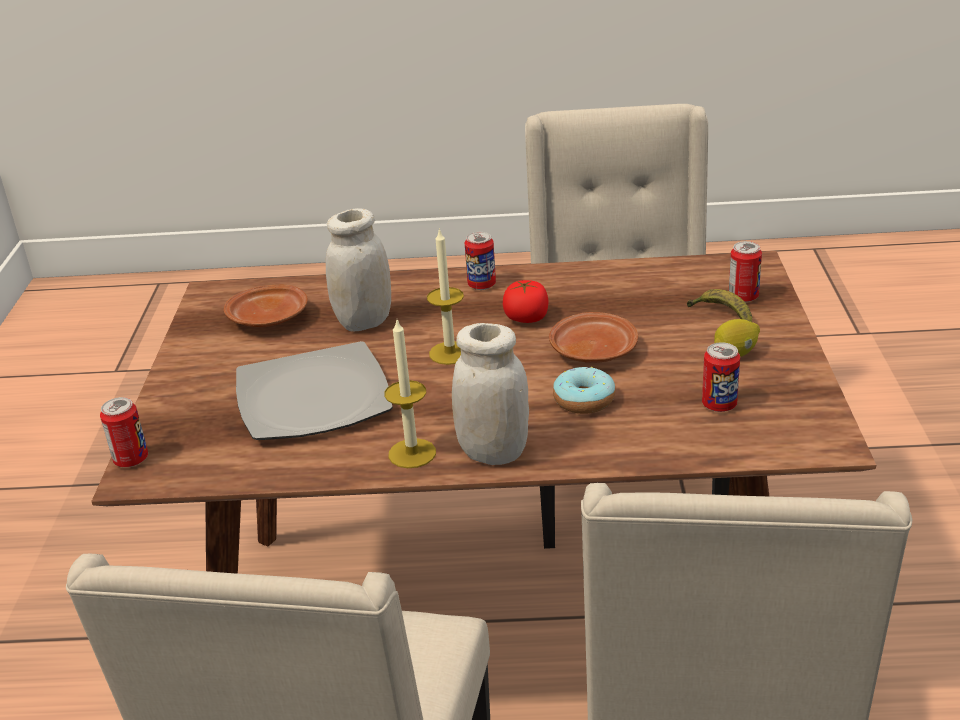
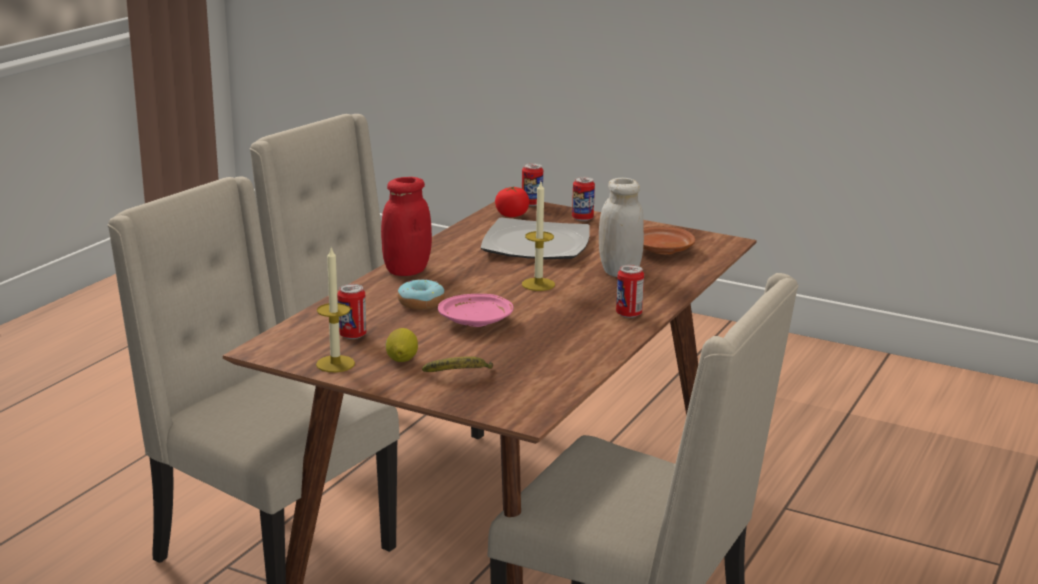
camera: 115 degrees right, 10 degrees down
candle [384,320,436,468] -> candle moved to [316,247,355,372]
white jar [452,323,529,465] -> red jar [381,177,432,276]
tomato [503,280,548,323] -> tomato moved to [495,187,529,217]
brown plate [549,312,638,363] -> pink plate [438,294,513,327]
can [729,241,762,302] -> can moved to [572,177,595,221]

